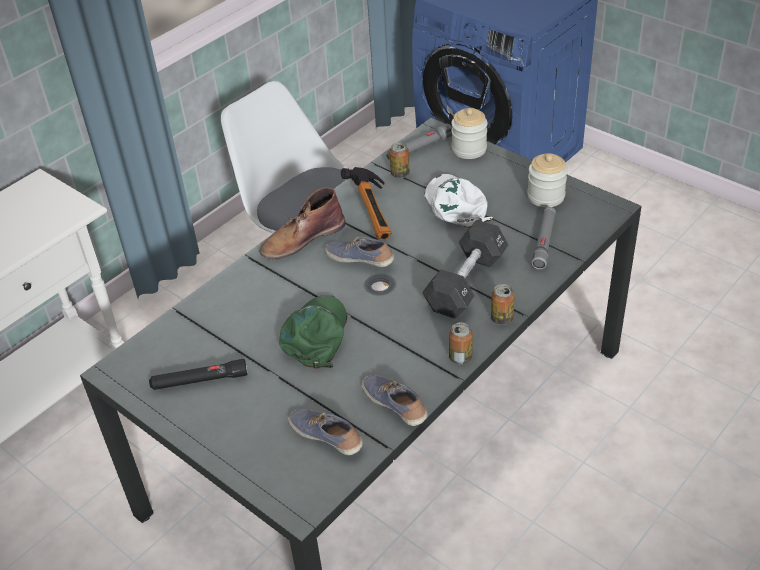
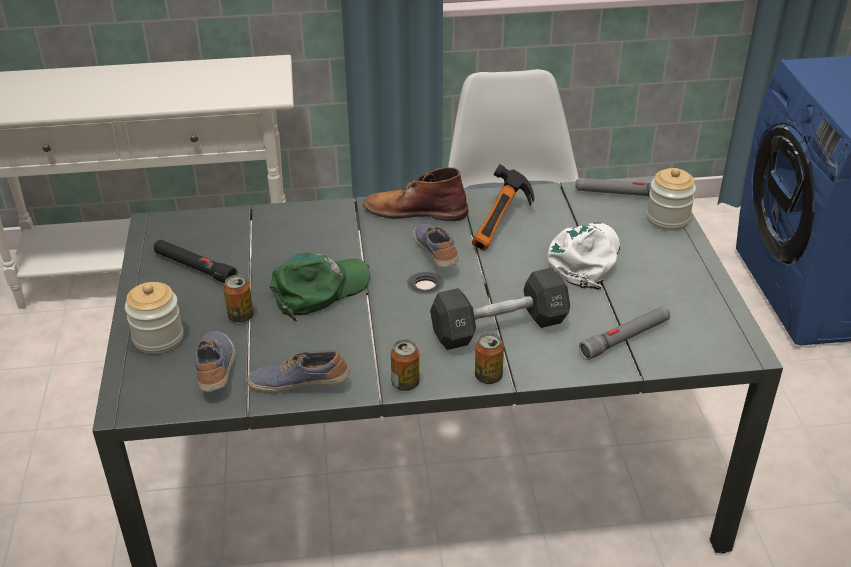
camera: 40 degrees right, 5 degrees down
shoe [362,375,428,426] -> shoe turned 90 degrees counterclockwise [247,350,349,394]
can [389,142,410,178] -> can moved to [223,275,254,323]
jar [527,153,568,207] -> jar moved to [125,282,183,354]

